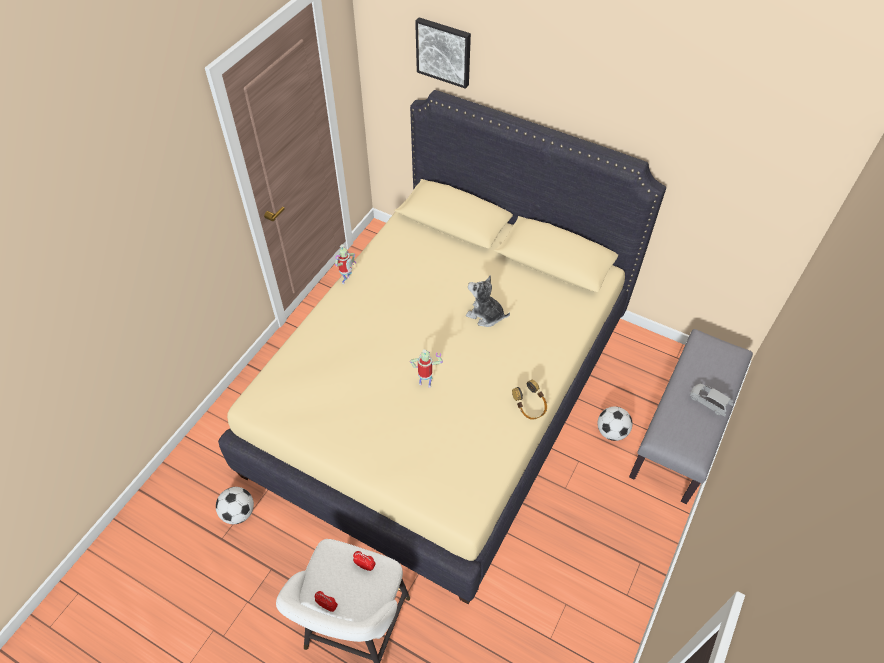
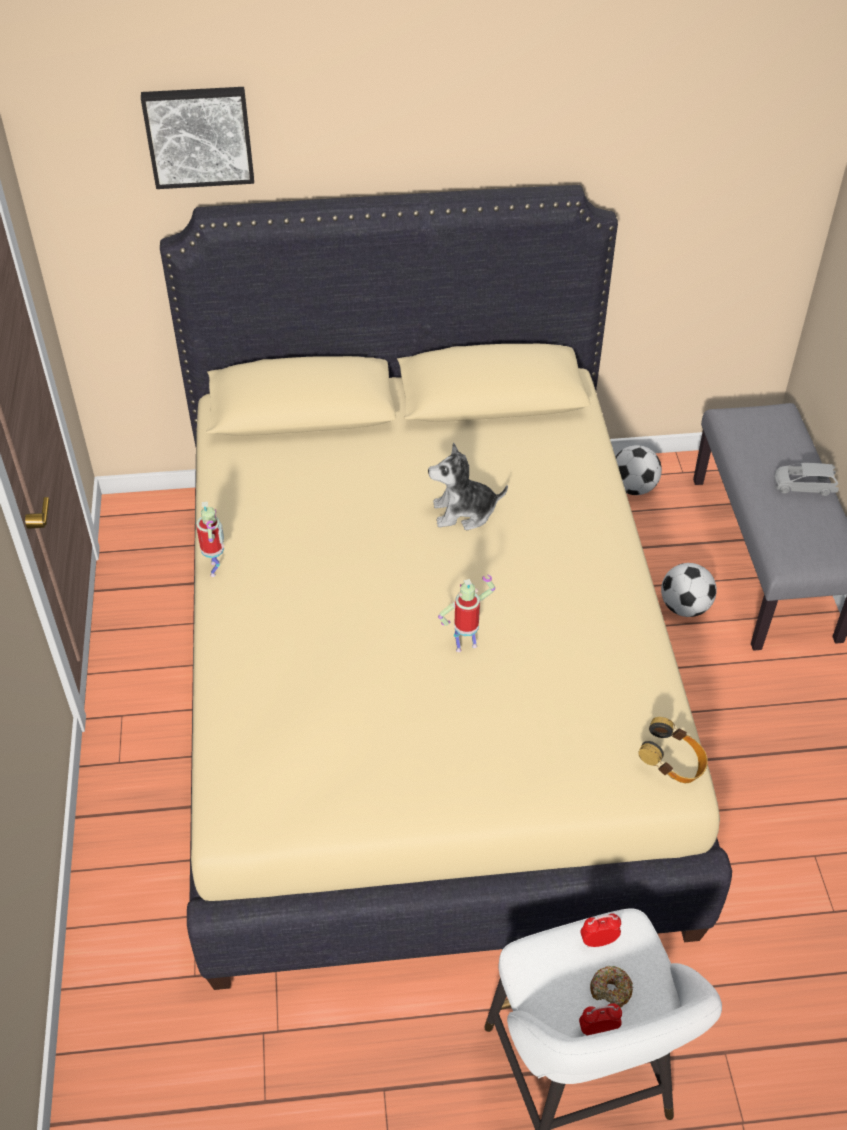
camera: 35 degrees left, 5 degrees down
football [216,487,254,524] -> football moved to [616,445,662,495]
headphones [512,380,547,420] -> headphones moved to [638,717,708,783]
none -> donut [590,966,633,1008]

